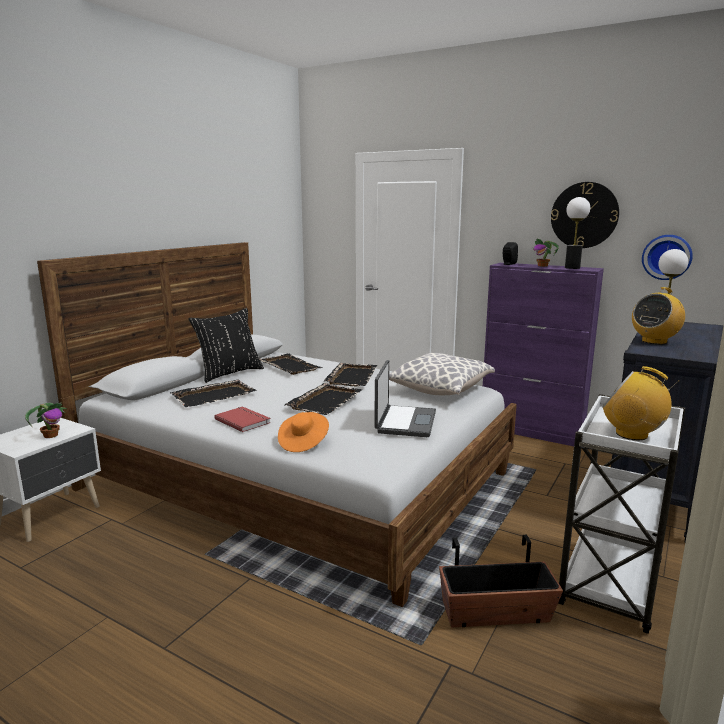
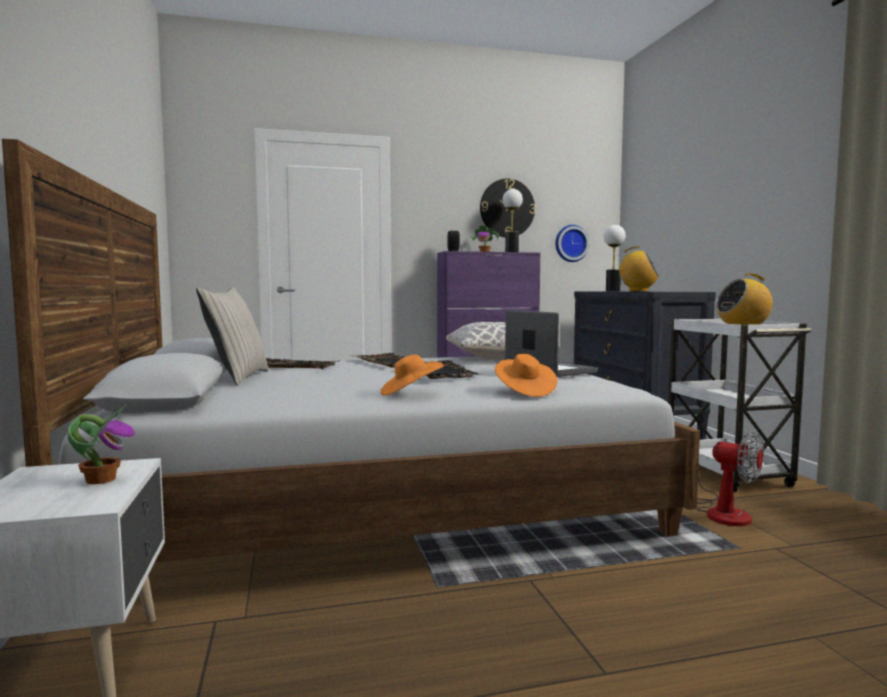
camera: 45 degrees left, 10 degrees down
black tray [170,379,257,407] -> none
black pillow [188,308,264,383] -> beige pillow [196,287,269,385]
red book [214,407,271,432] -> orange hat [381,355,444,396]
planter [439,534,563,627] -> fan [697,432,764,526]
radio [632,287,685,344] -> radio turned 75 degrees counterclockwise [618,246,659,292]

